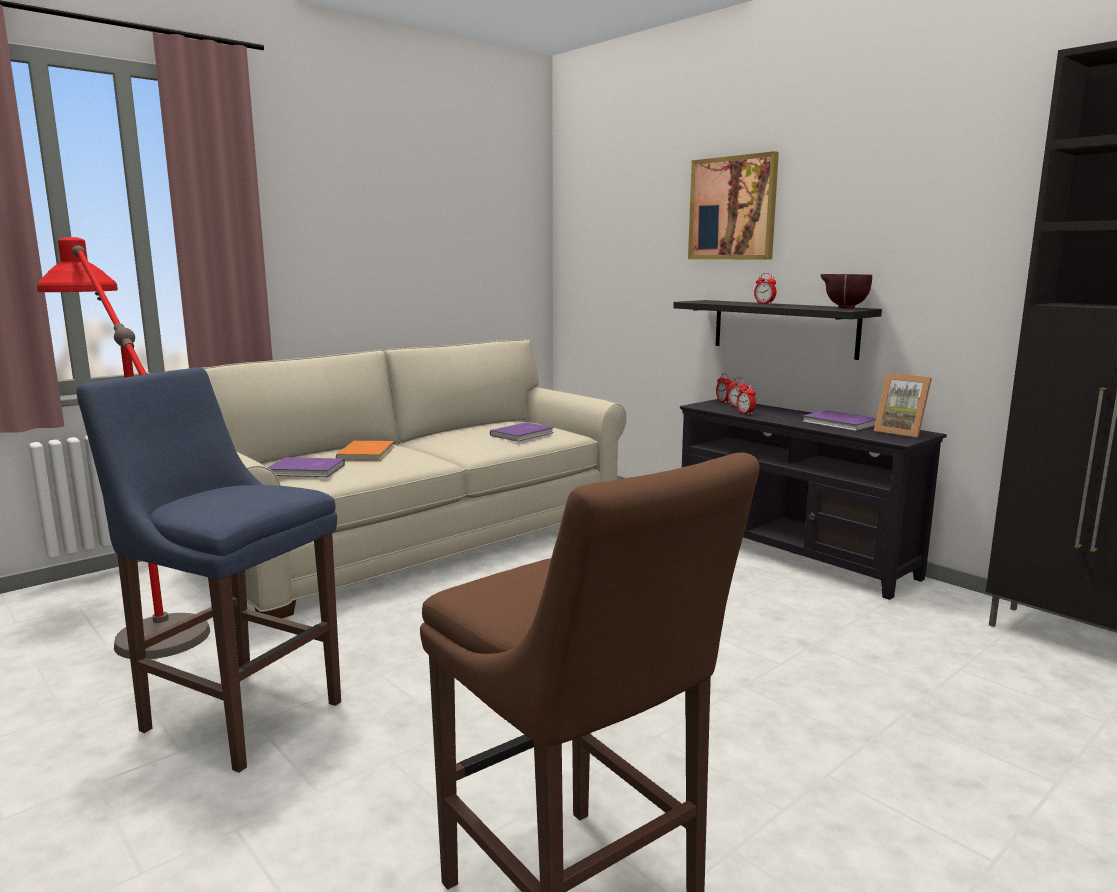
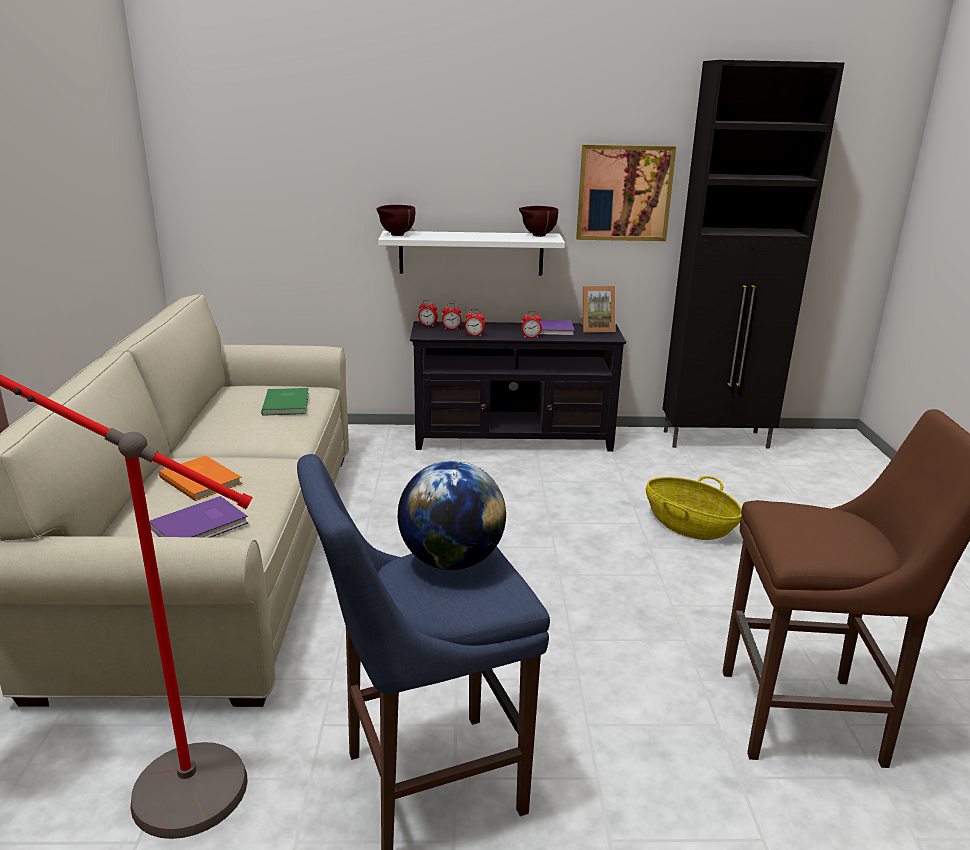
camera: 50 degrees left, 10 degrees up
purple book [490,422,554,442] -> green book [261,388,309,416]
black shelf [673,300,882,360] -> white shelf [378,231,565,276]
picture [688,151,779,259] -> picture moved to [576,144,676,241]
alarm clock [754,273,777,304] -> alarm clock moved to [522,311,542,338]
none -> brown bowl [377,205,415,236]
none -> globe [398,461,506,570]
none -> basket [646,476,742,540]

